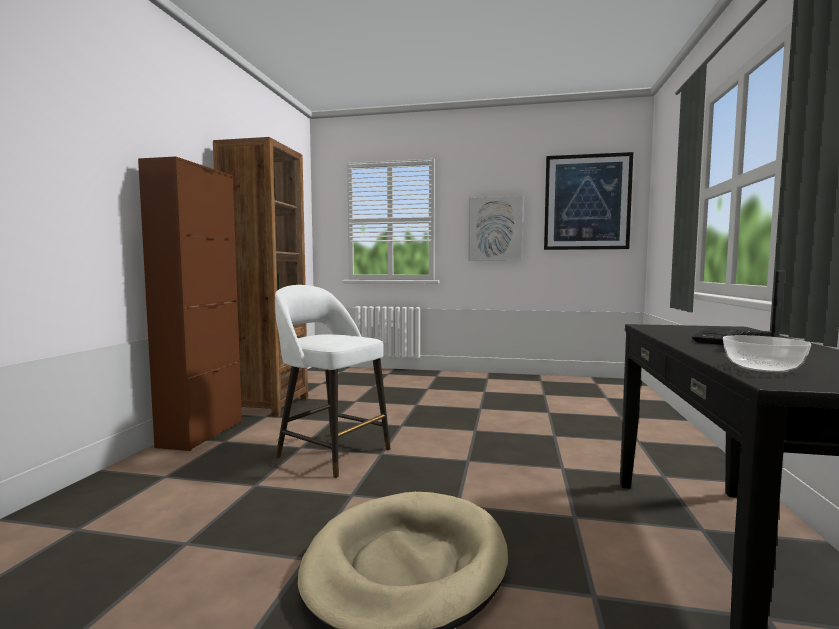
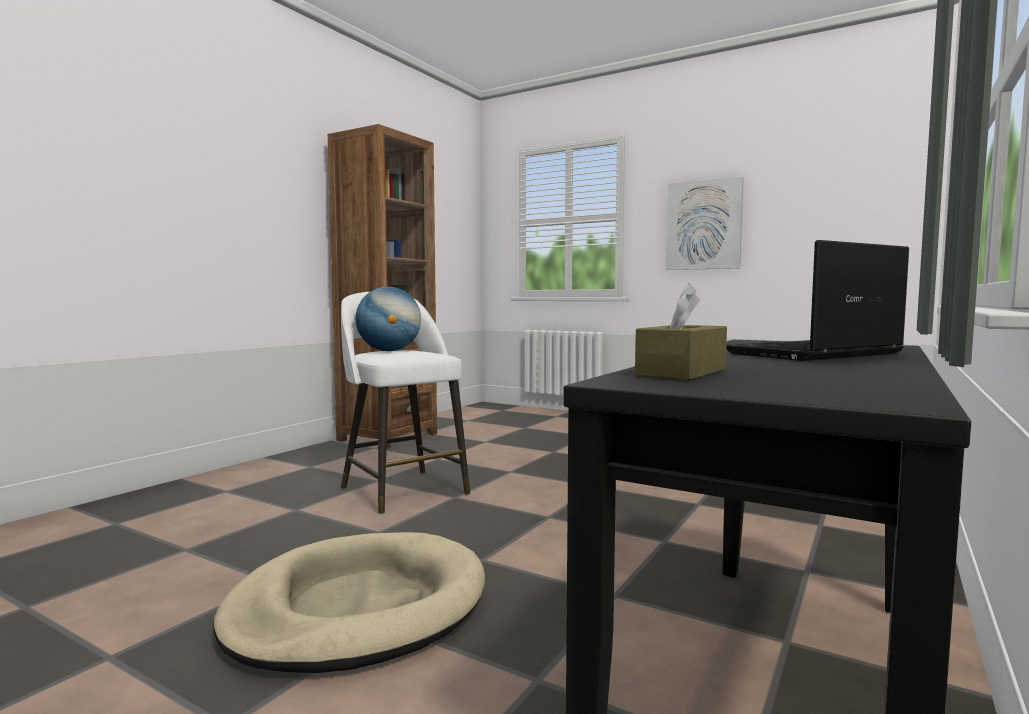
camera: 20 degrees right, 0 degrees up
brown cabinet [138,156,242,451] -> none
picture [544,152,633,250] -> none
bowl [723,335,811,372] -> brown tissue box [635,283,727,380]
none -> globe [355,287,421,351]

